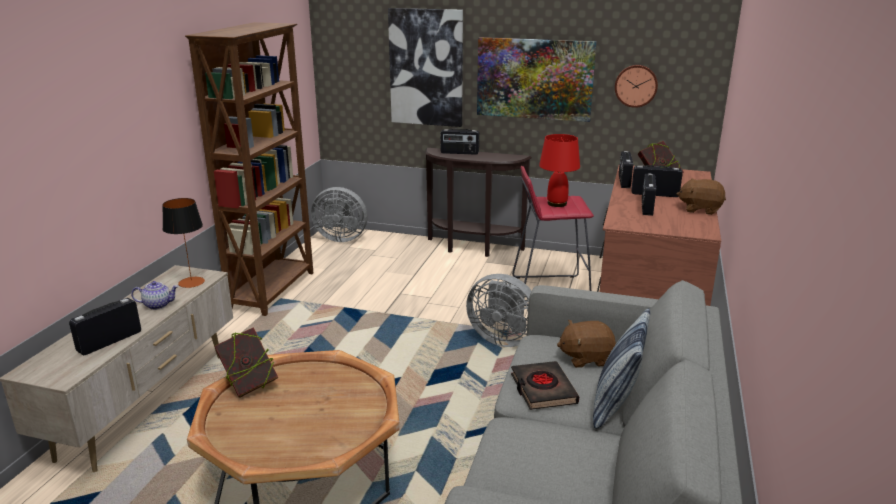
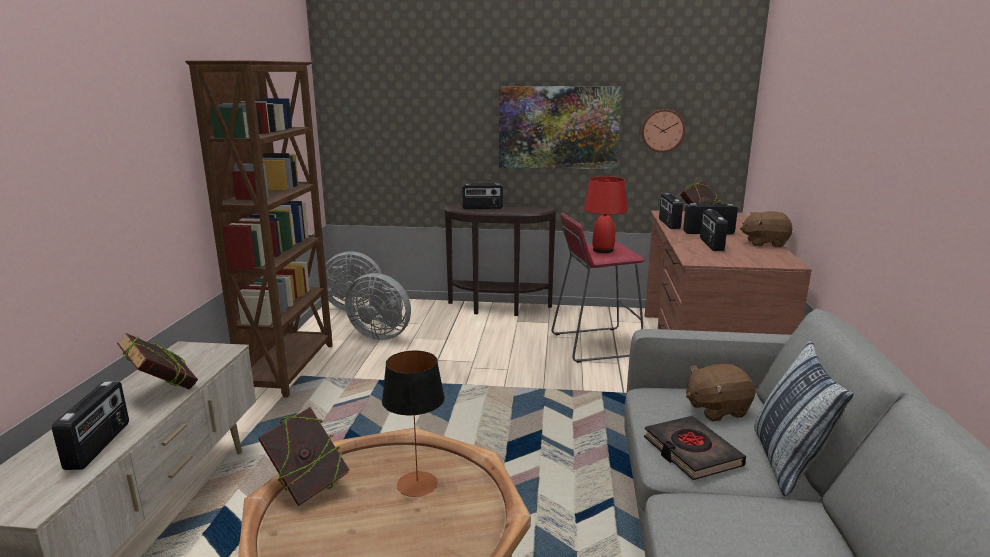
camera: 10 degrees left, 5 degrees down
radio [69,298,141,355] -> radio turned 150 degrees clockwise [52,381,129,470]
teapot [131,281,179,310] -> book [117,333,198,390]
table lamp [162,198,205,288] -> table lamp moved to [382,351,445,497]
picture [388,8,463,127] -> none
grey fan [466,274,532,347] -> grey fan moved to [345,273,411,340]

